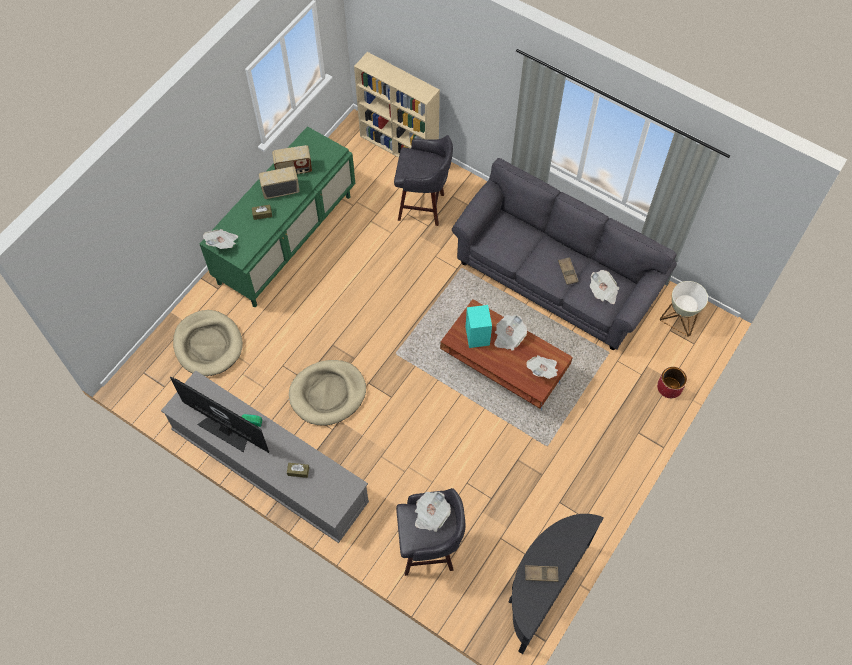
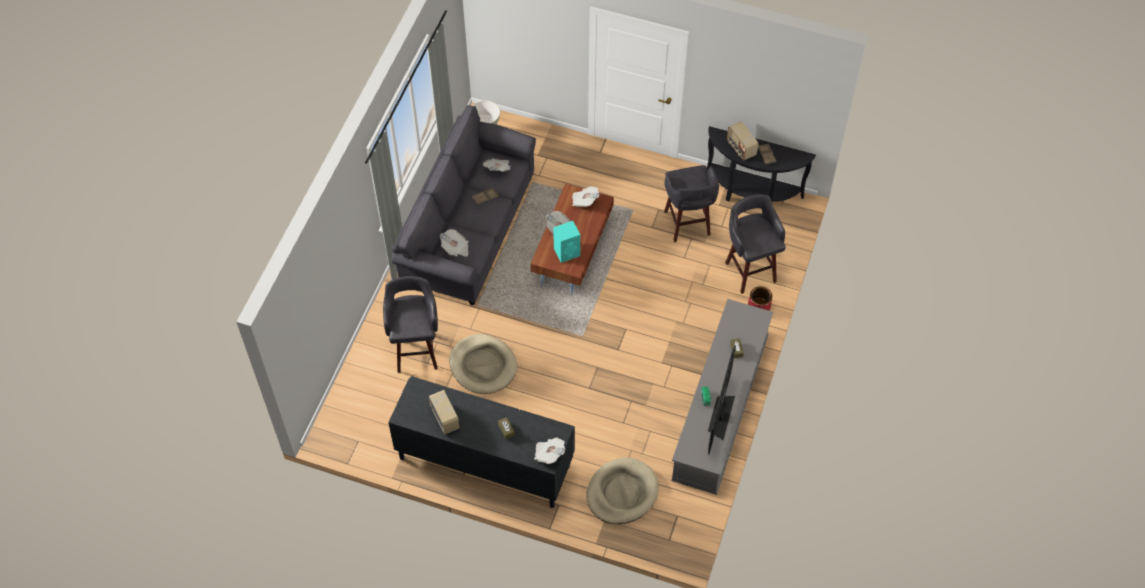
camera: 105 degrees left, 5 degrees down
green cabinet [200,126,355,307] -> black cabinet [388,376,575,508]
radio [258,166,299,199] -> radio moved to [727,121,759,160]
beige dog bed [289,360,366,426] -> beige dog bed moved to [449,334,517,394]
beige bookcase [354,52,440,158] -> none
newspaper [415,492,451,532] -> newspaper moved to [440,229,469,257]
red planter [657,367,687,398] -> red planter moved to [748,286,773,311]
none -> grey stool [664,165,719,242]

